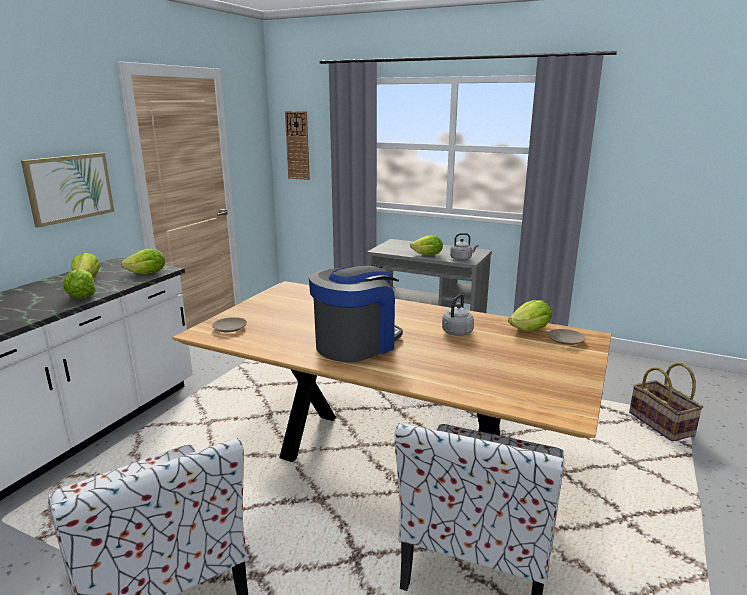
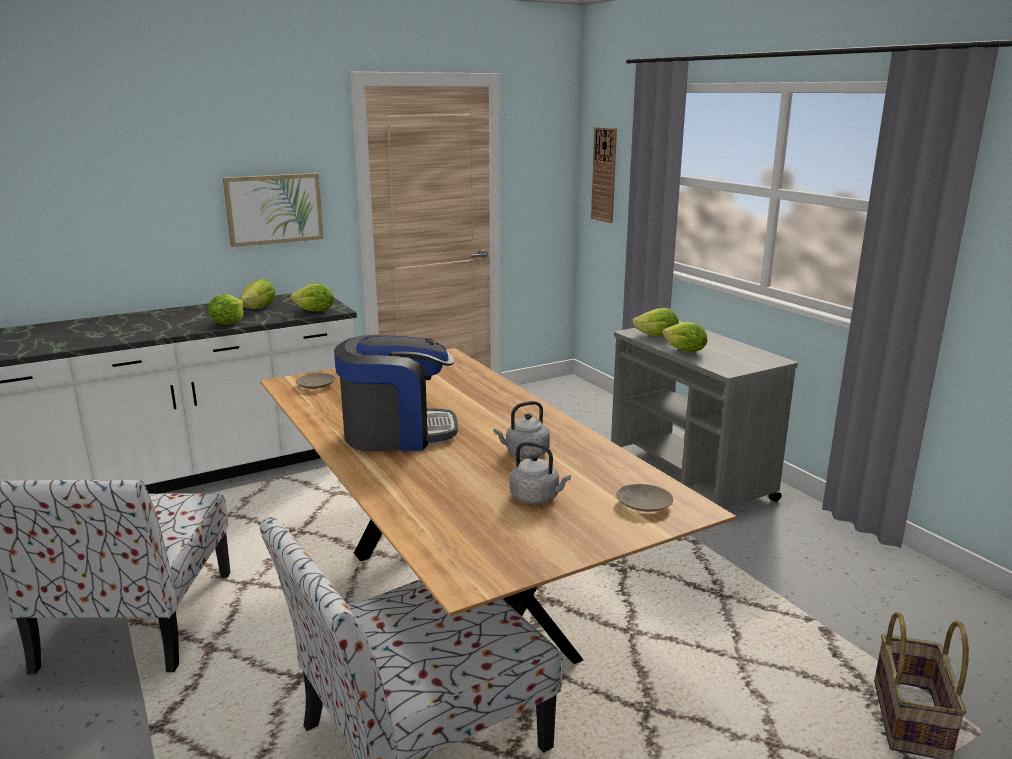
camera: 35 degrees right, 0 degrees up
grey kettle [450,233,479,260] -> grey kettle moved to [510,442,571,504]
lettuce [508,300,552,331] -> lettuce moved to [632,308,679,336]

